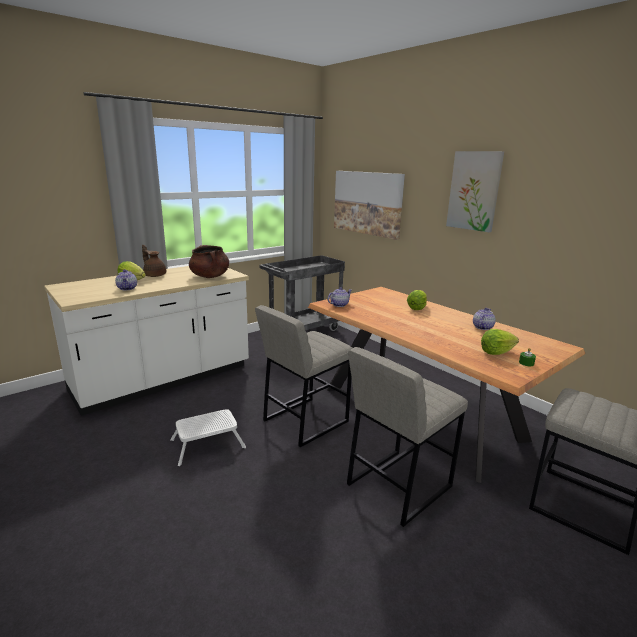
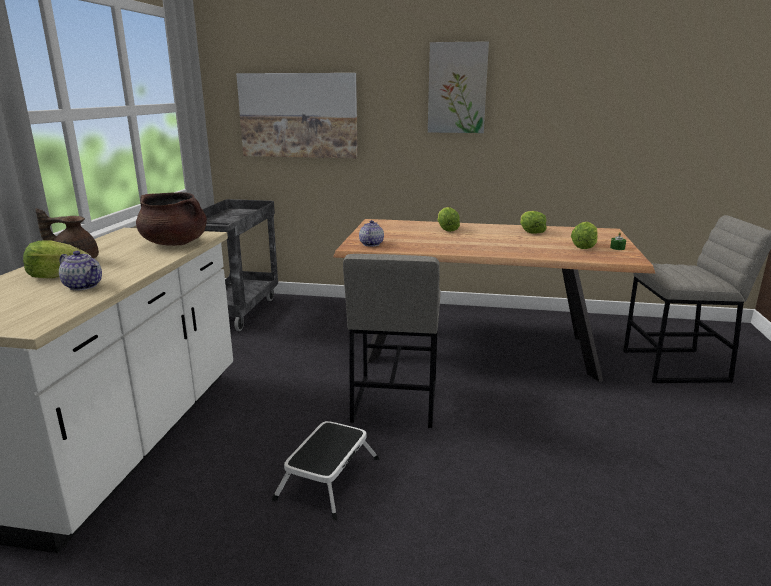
camera: 40 degrees left, 0 degrees up
white step ladder [170,409,246,466] -> black step ladder [272,421,379,521]
grey chair [347,347,468,527] -> none
teapot [473,308,496,330] -> lettuce [520,211,547,234]

